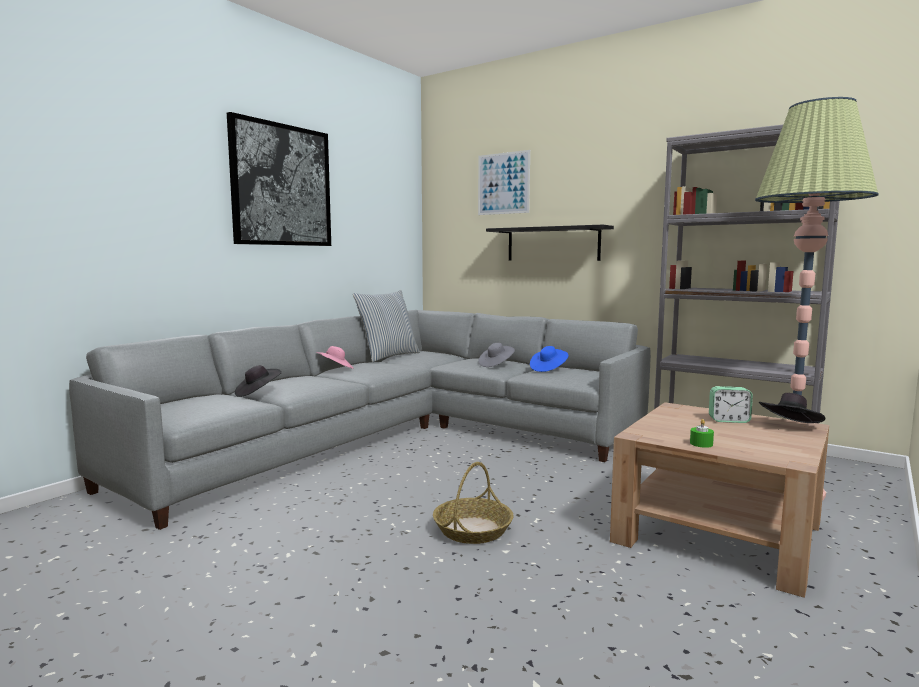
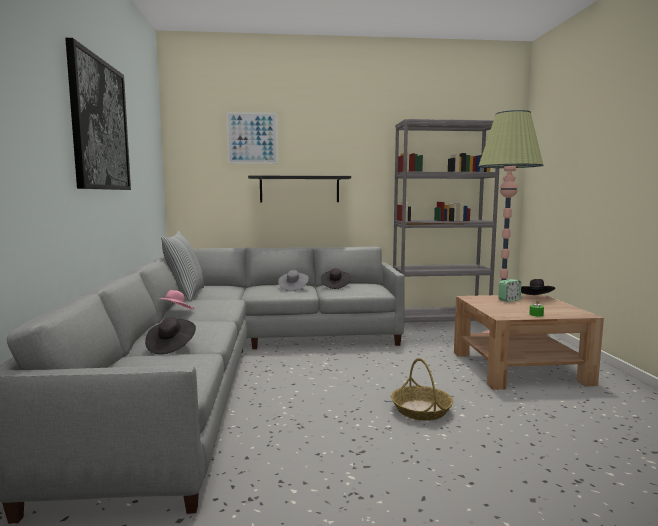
camera: 40 degrees left, 0 degrees up
blue hat [530,346,569,372] -> black hat [321,268,351,289]

